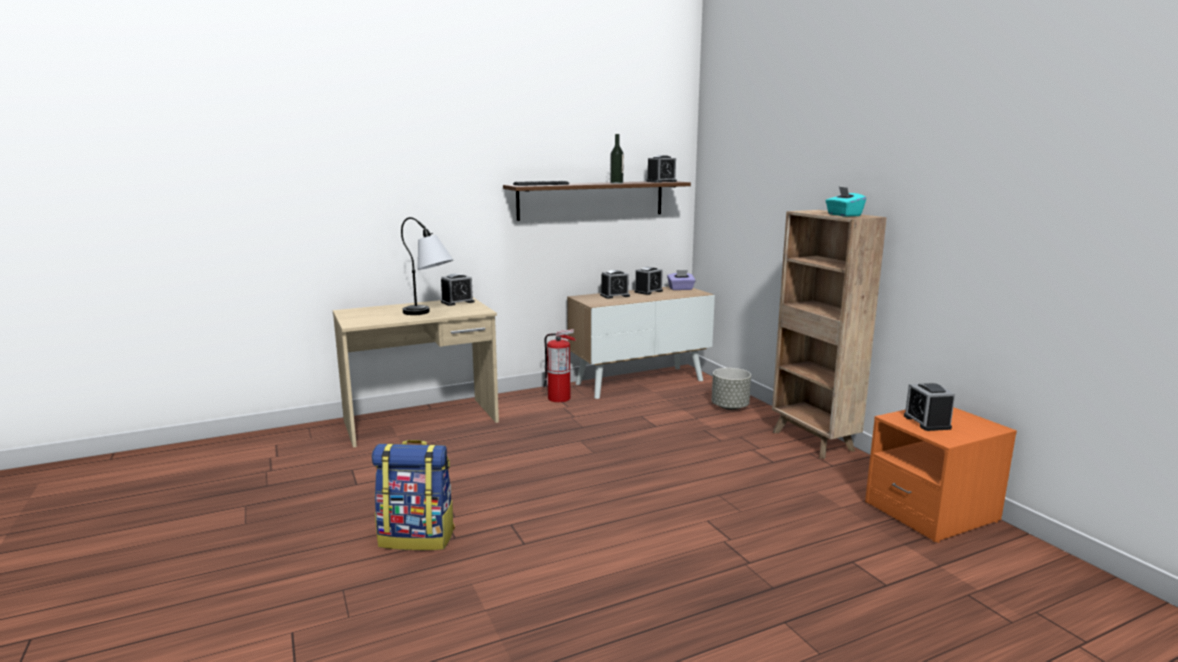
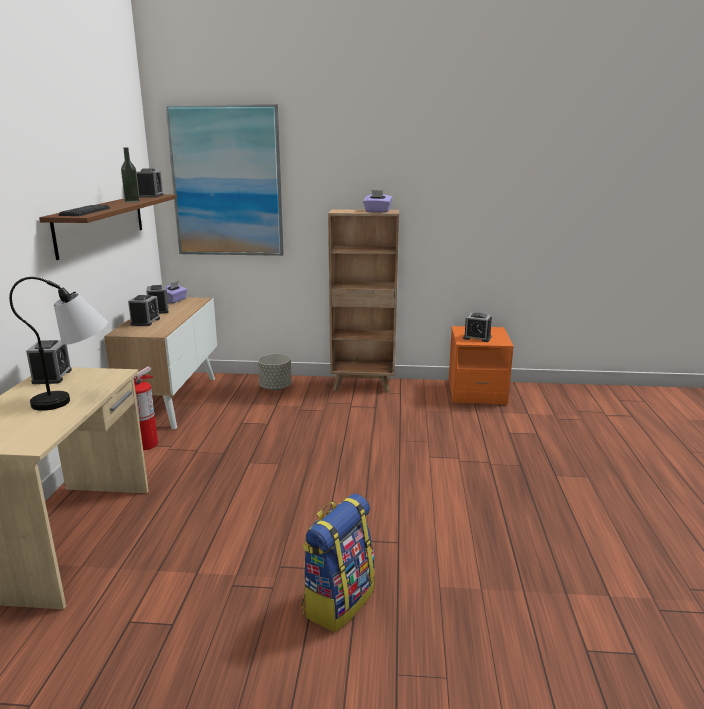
camera: 60 degrees left, 5 degrees up
turquoise tissue box [825,187,866,217] -> purple tissue box [363,190,392,212]
none -> picture [165,104,284,256]

